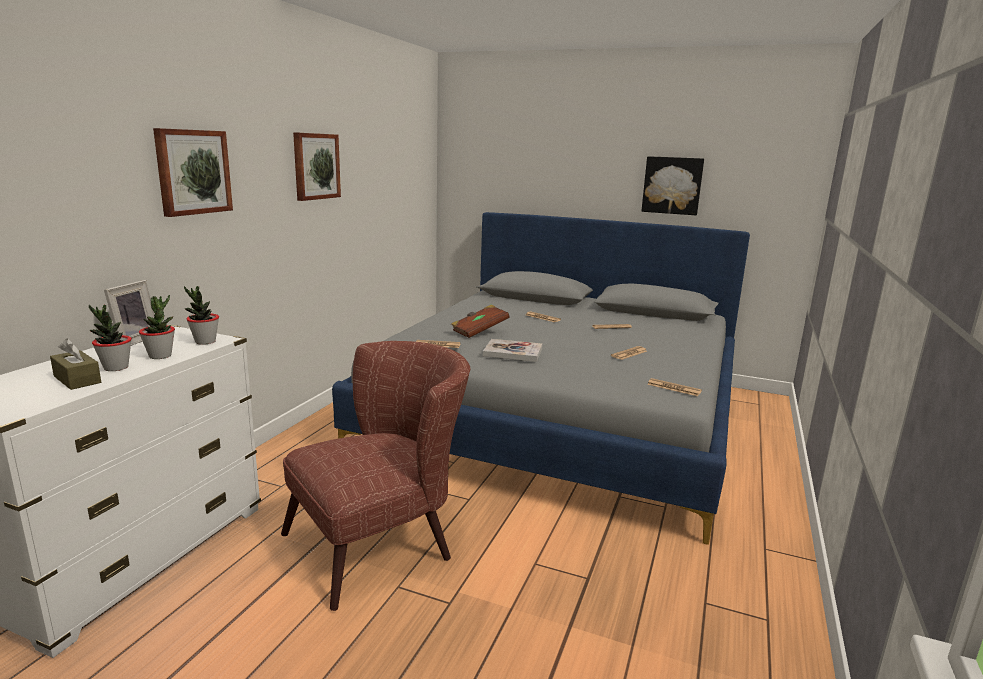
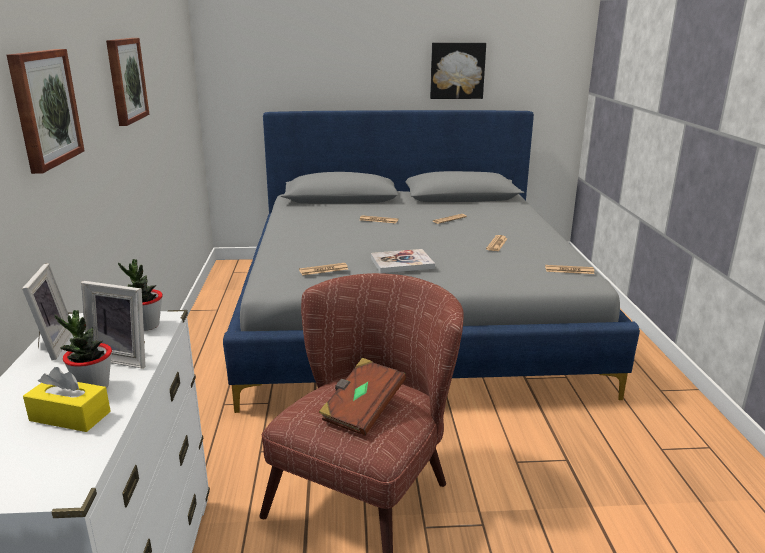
camera: 25 degrees left, 5 degrees up
brown tissue box [50,339,101,390] -> yellow tissue box [23,367,111,432]
potted plant [139,295,175,359] -> picture frame [81,281,145,369]
brown book [451,305,510,338] -> brown book moved to [318,358,406,436]

